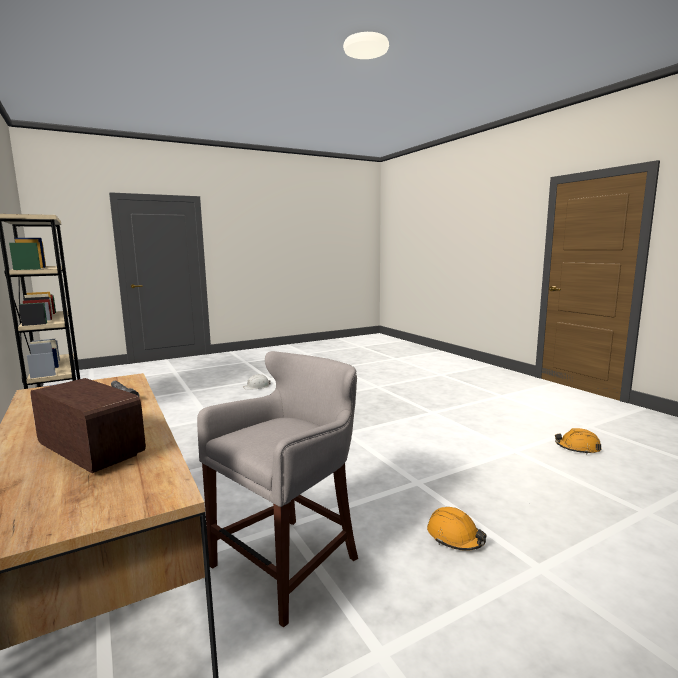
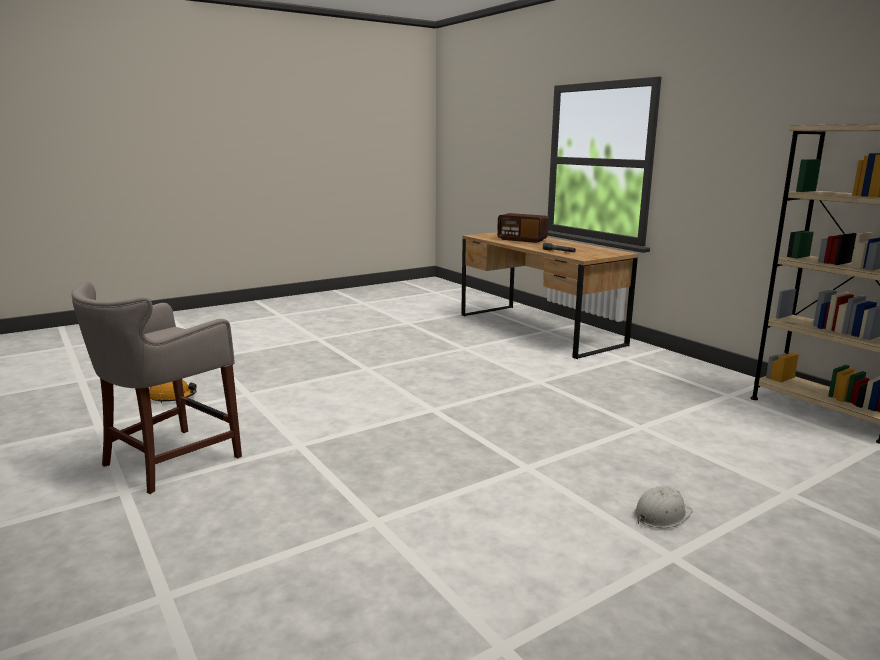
camera: 175 degrees right, 5 degrees up
grey stool [197,351,358,628] -> grey stool moved to [71,281,242,494]
orange hard hat [427,507,487,551] -> none

